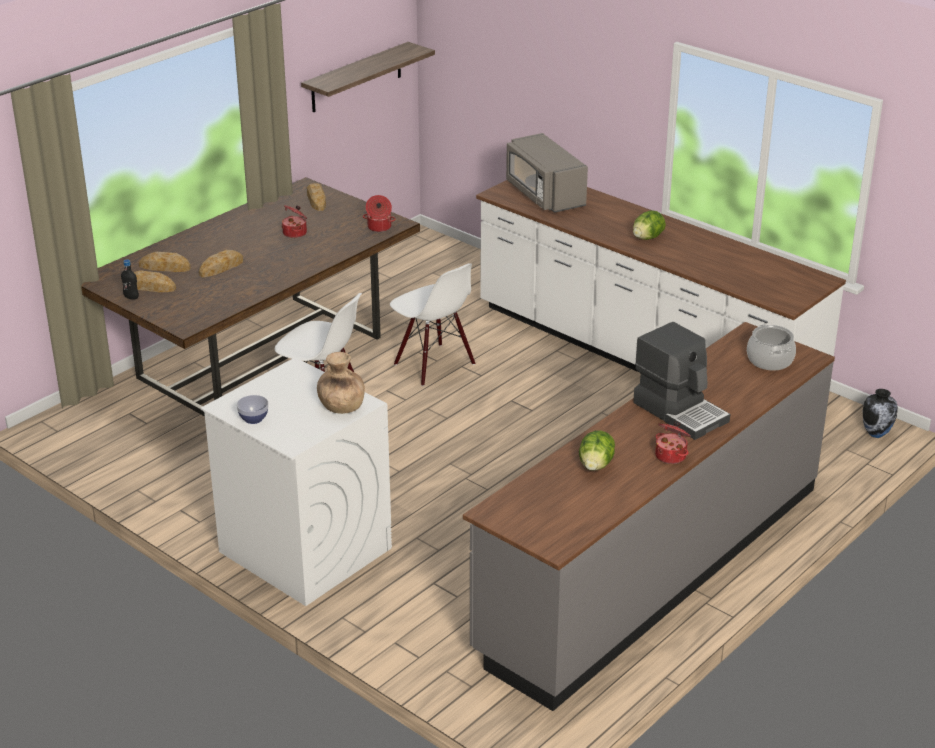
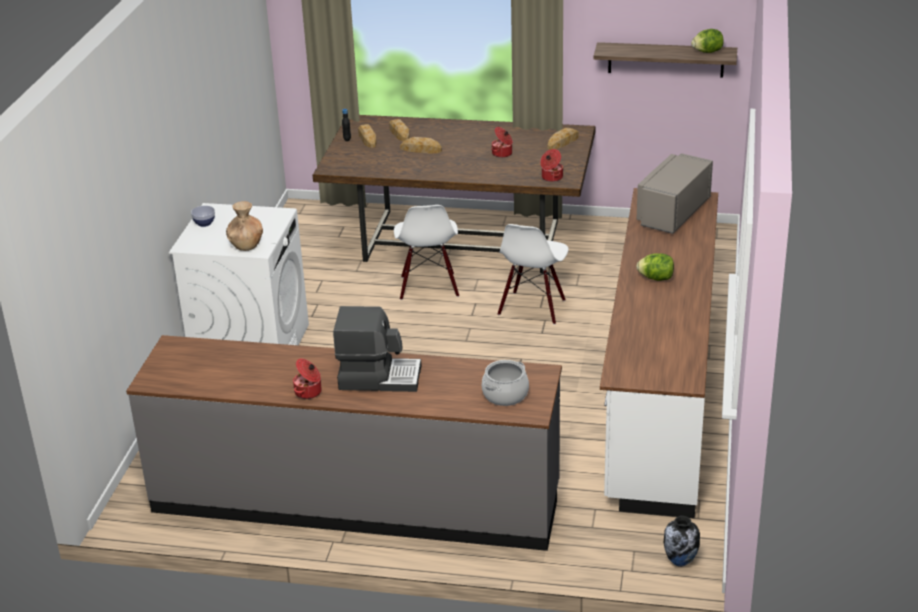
camera: 60 degrees right, 0 degrees up
lettuce [579,431,615,471] -> lettuce moved to [691,29,724,53]
coffee machine [633,322,730,440] -> coffee machine turned 105 degrees counterclockwise [333,306,421,392]

